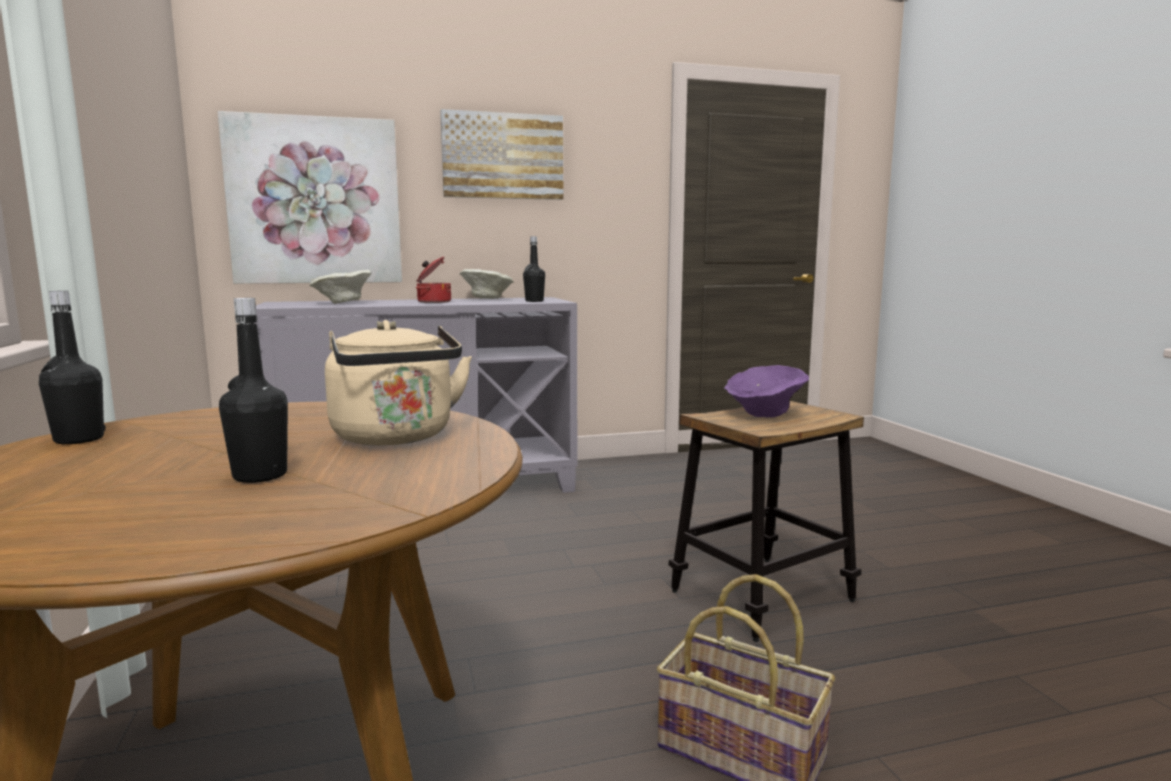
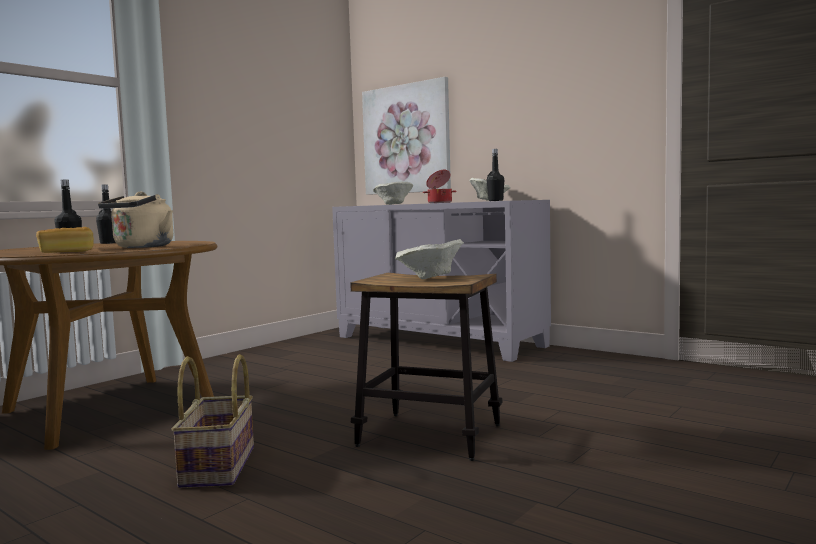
camera: 55 degrees right, 5 degrees down
picture [440,109,563,200] -> none
purple bowl [724,365,809,418] -> beige bowl [395,239,464,279]
none -> bread [36,227,94,253]

